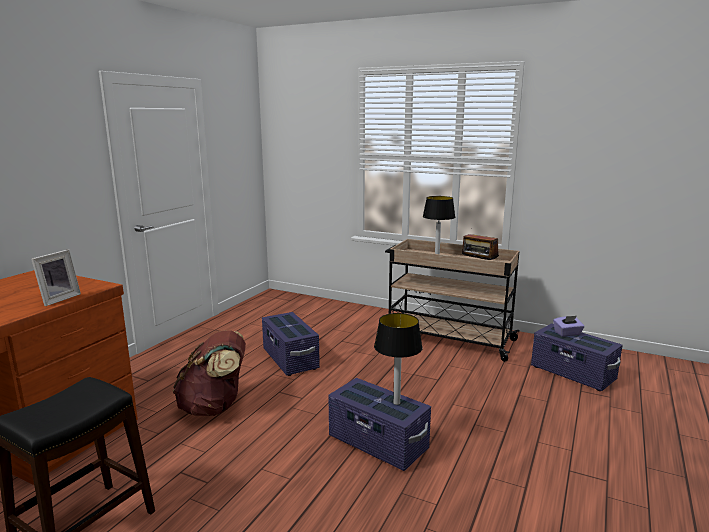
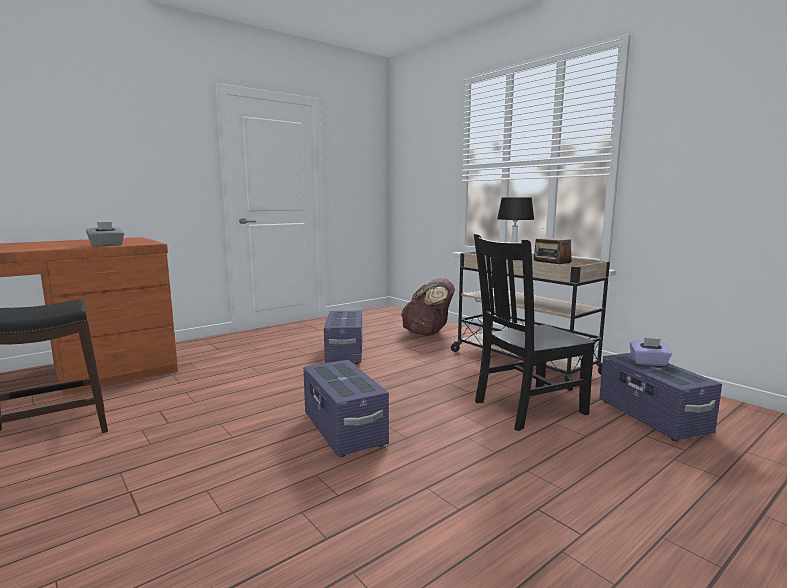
camera: 25 degrees right, 5 degrees down
picture frame [31,249,81,306] -> grey tissue box [86,222,124,246]
brown backpack [173,330,246,416] -> brown backpack moved to [401,278,455,336]
table lamp [374,313,423,405] -> none
none -> black chair [474,234,595,431]

